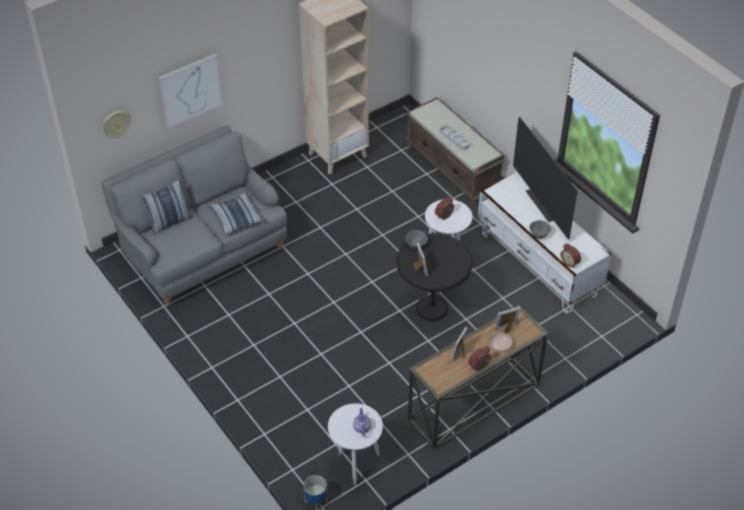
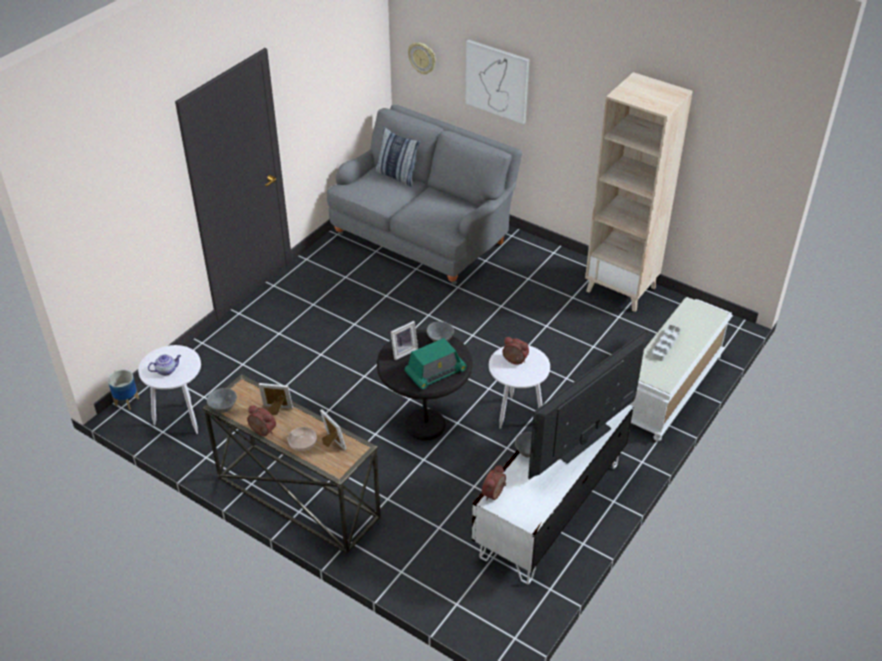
camera: 70 degrees right, 5 degrees down
pillow [207,192,265,235] -> none
brown bench [405,97,506,205] -> white bench [629,297,733,441]
none -> grey bowl [207,388,237,413]
none -> radio [404,338,467,389]

